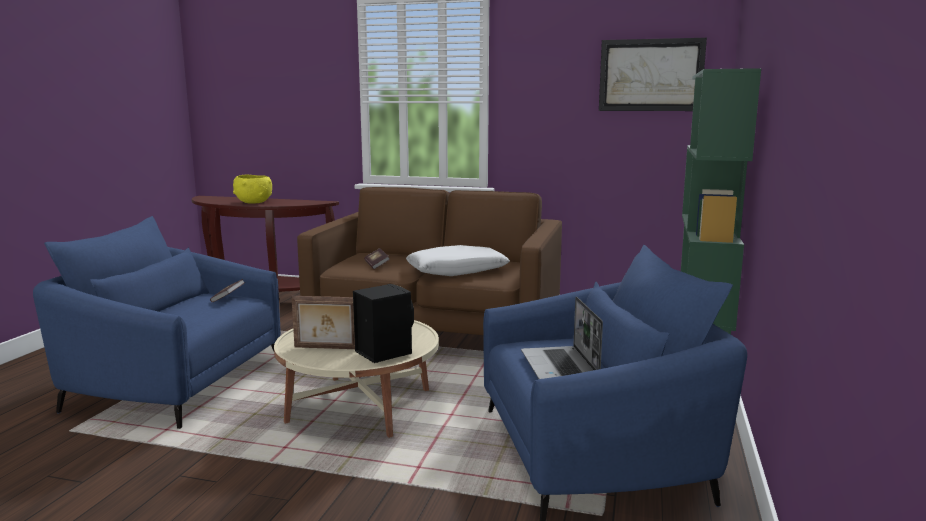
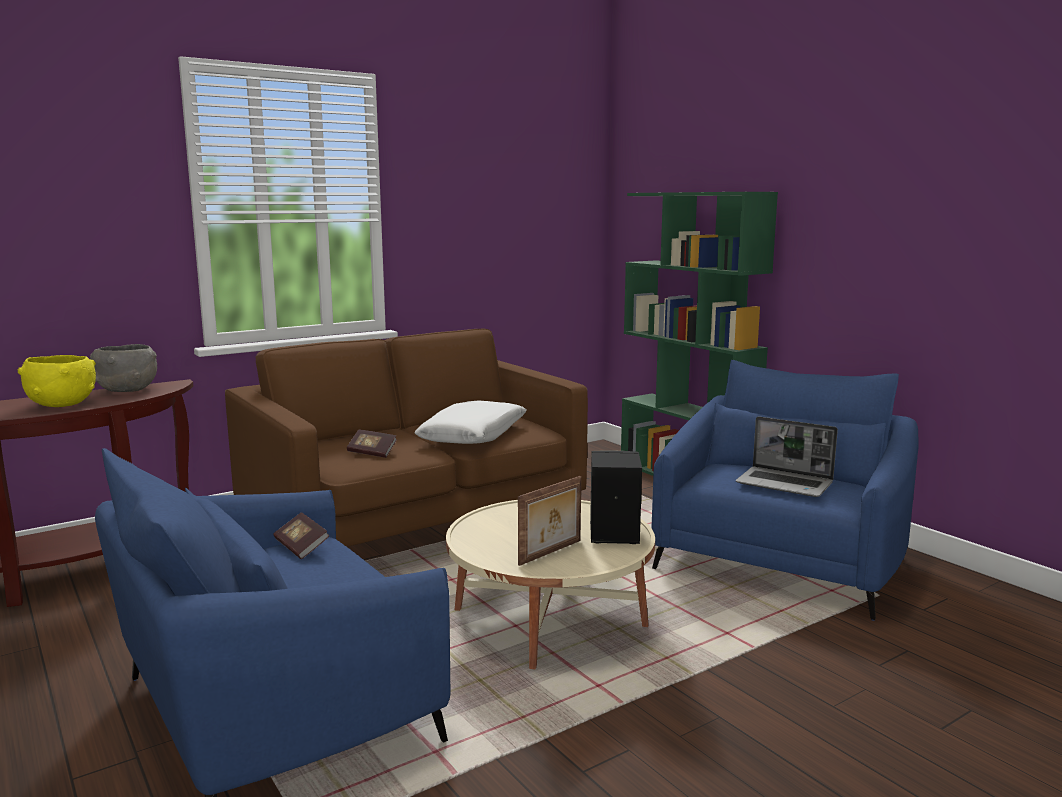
camera: 50 degrees left, 0 degrees up
picture [599,38,707,111] -> none
none -> grey bowl [90,344,157,392]

